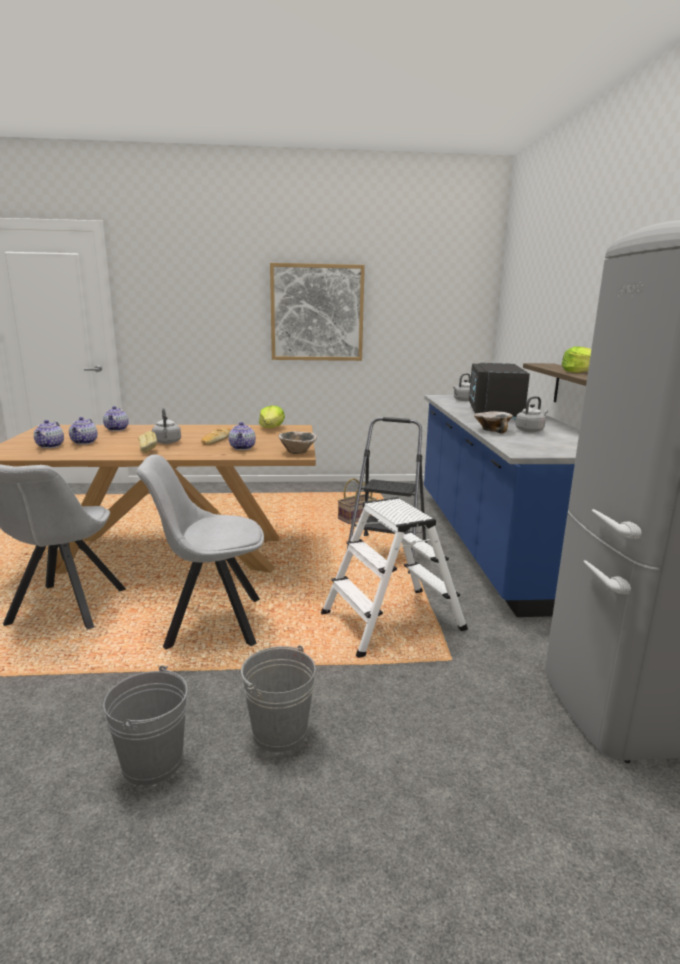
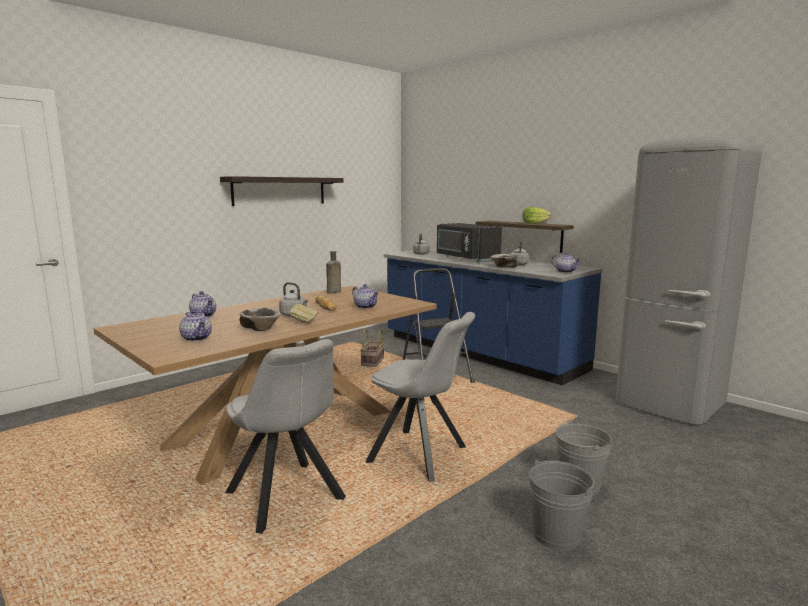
camera: 40 degrees left, 5 degrees down
teapot [69,417,98,445] -> teapot moved to [551,252,581,273]
grey chair [137,454,264,650] -> grey chair turned 105 degrees counterclockwise [366,312,475,482]
lettuce [259,405,285,428] -> brown bottle [326,251,341,293]
picture [270,263,365,361] -> shelf [220,176,344,206]
bowl [279,431,317,454] -> bowl moved to [239,308,281,331]
white step ladder [321,497,468,658] -> none

